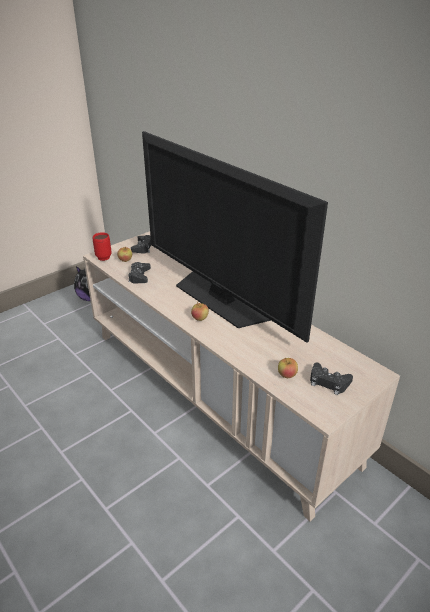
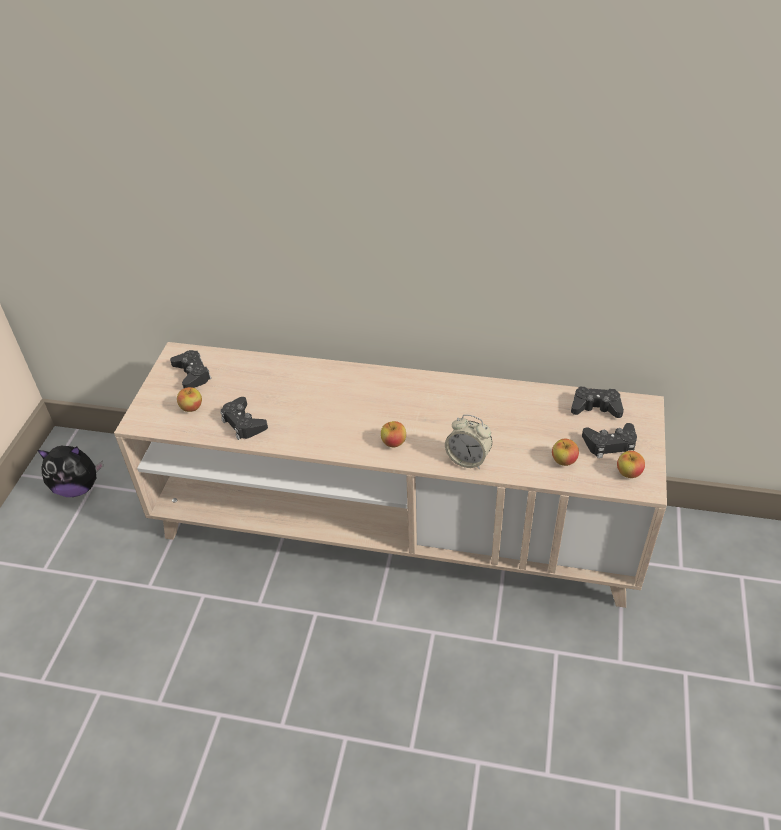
camera: 35 degrees left, 10 degrees up
red mug [93,232,111,261] -> none
television [142,131,328,343] -> none
none -> alarm clock [445,414,492,469]
none -> black game controller [571,387,624,418]
none -> apple [617,450,645,478]

